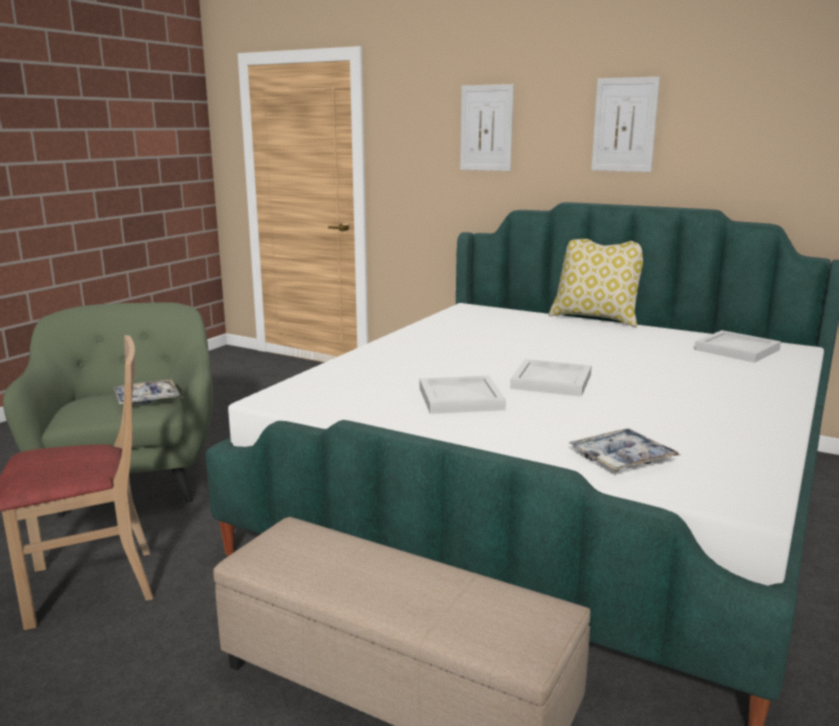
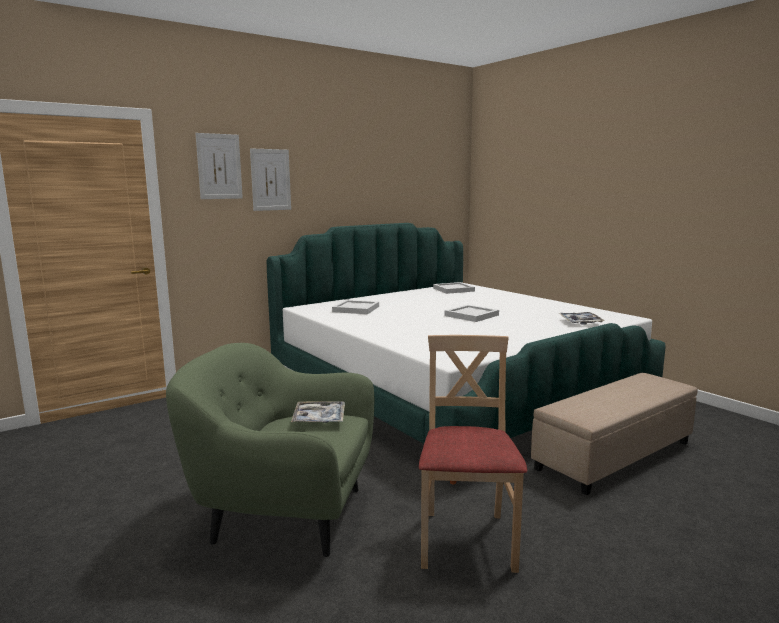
camera: 65 degrees left, 5 degrees down
white tray [420,375,506,414] -> white tray moved to [332,300,379,314]
pillow [549,239,643,327] -> none
picture [591,77,660,172] -> picture moved to [195,133,243,199]

